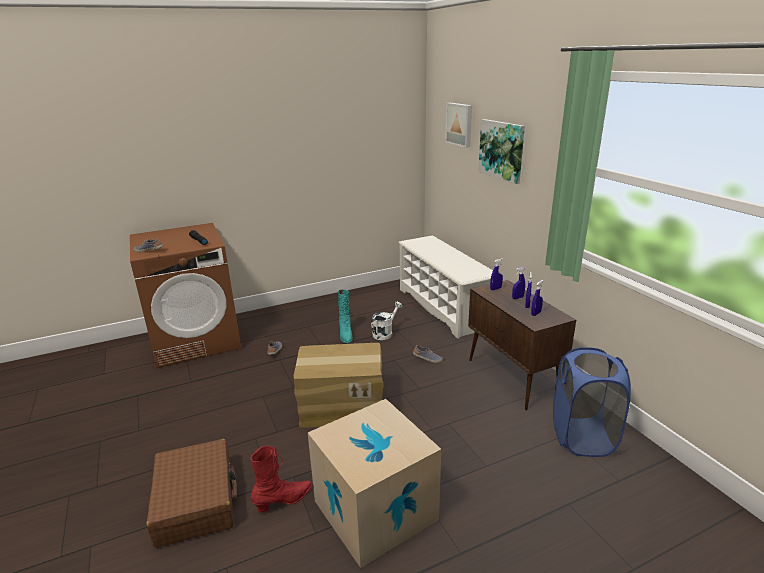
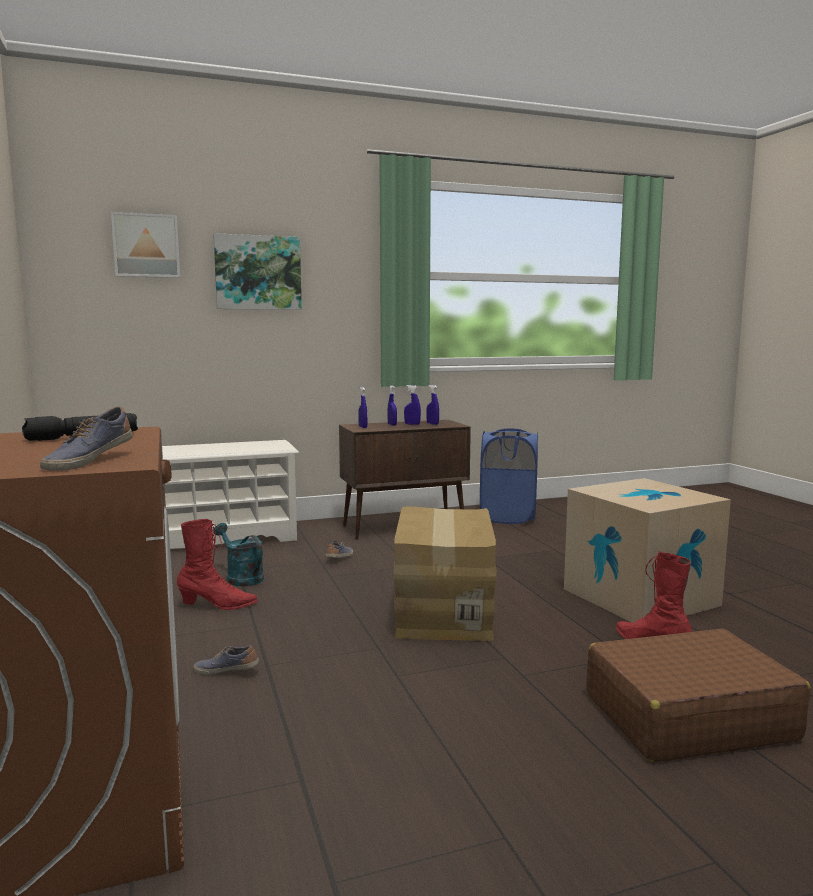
camera: 85 degrees left, 15 degrees down
turquoise boot [338,289,353,343] -> red boot [177,519,258,610]
white watering can [371,302,402,340] -> turquoise watering can [214,523,264,586]

